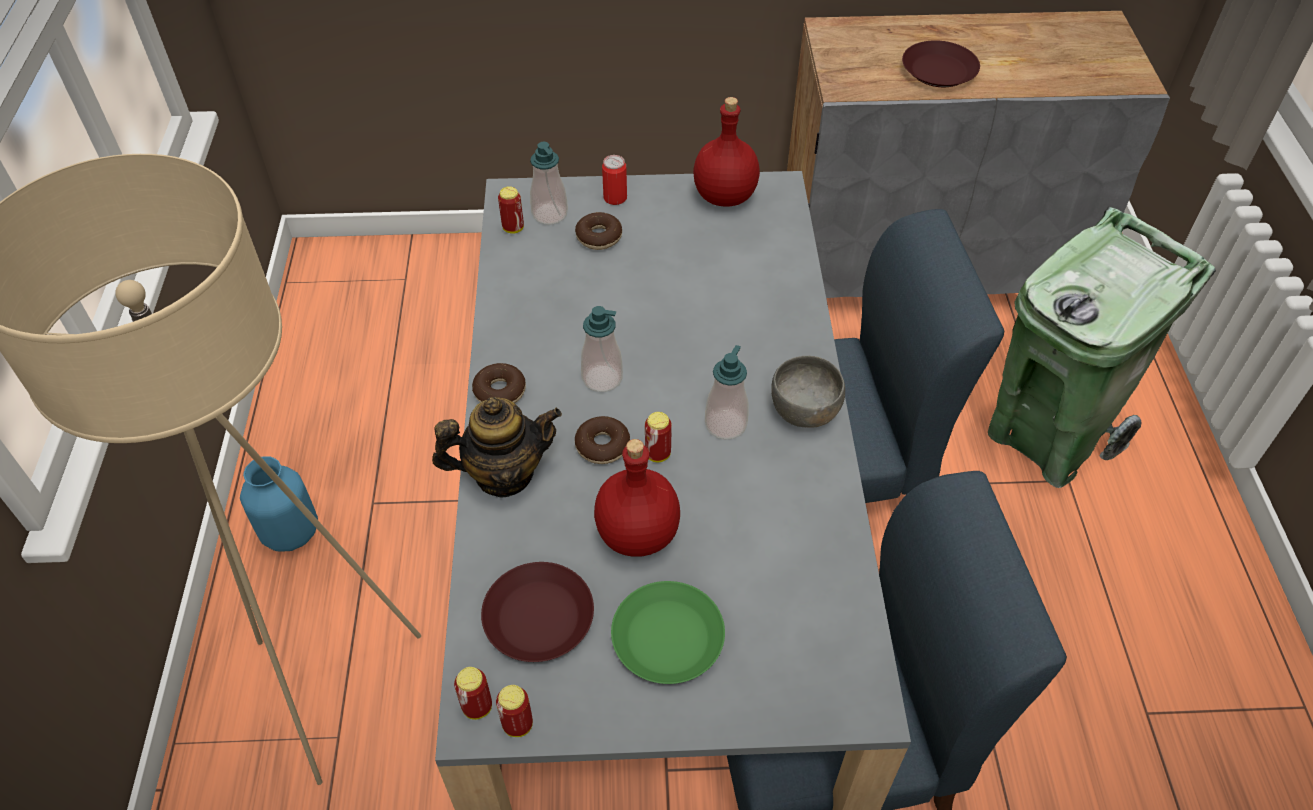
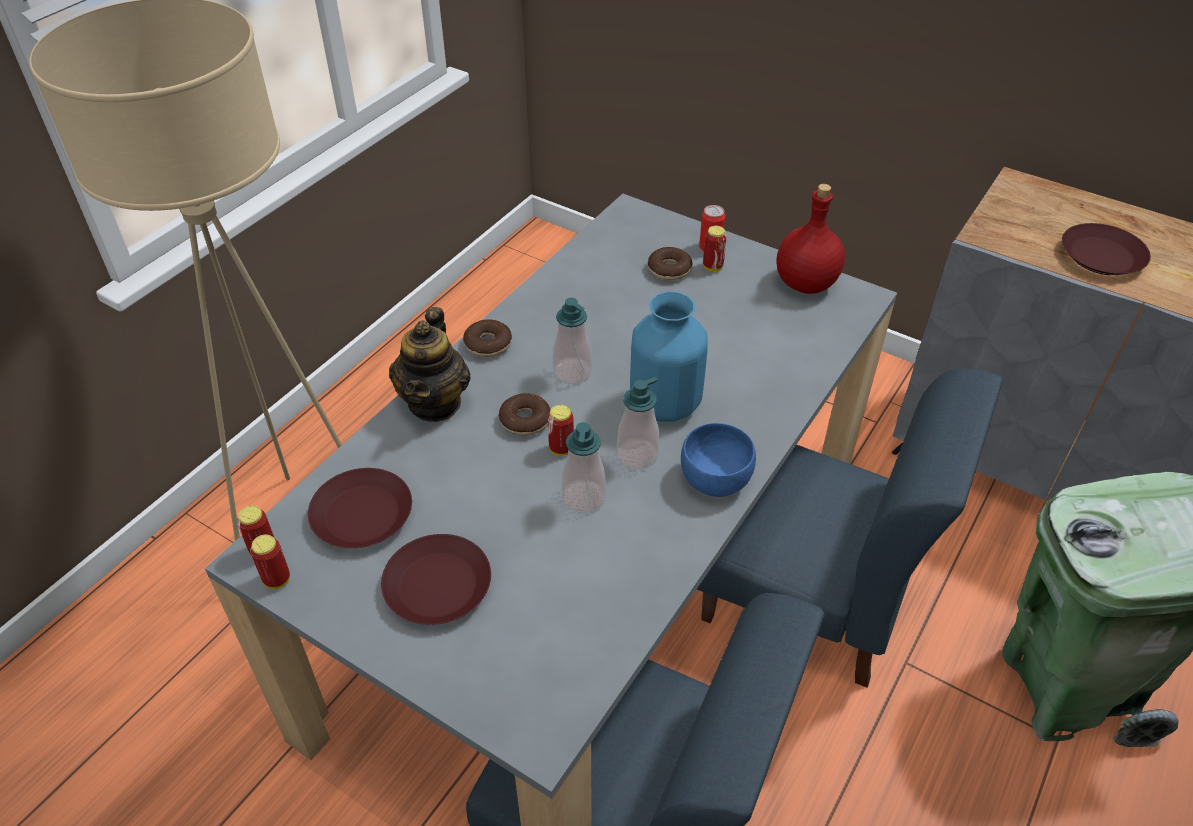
camera: 35 degrees right, 5 degrees down
blue vase [240,457,318,551] -> blue vase moved to [630,291,708,422]
teapot [432,397,562,498] -> teapot turned 75 degrees clockwise [389,307,471,422]
can [498,186,524,234] -> can moved to [703,226,727,271]
soap dispenser [530,142,568,224] -> soap dispenser moved to [562,422,606,513]
red bottle [594,439,680,557] -> none
green plate [611,581,725,684] -> brown plate [381,534,491,625]
grey bowl [771,356,845,428] -> blue bowl [681,423,756,497]

